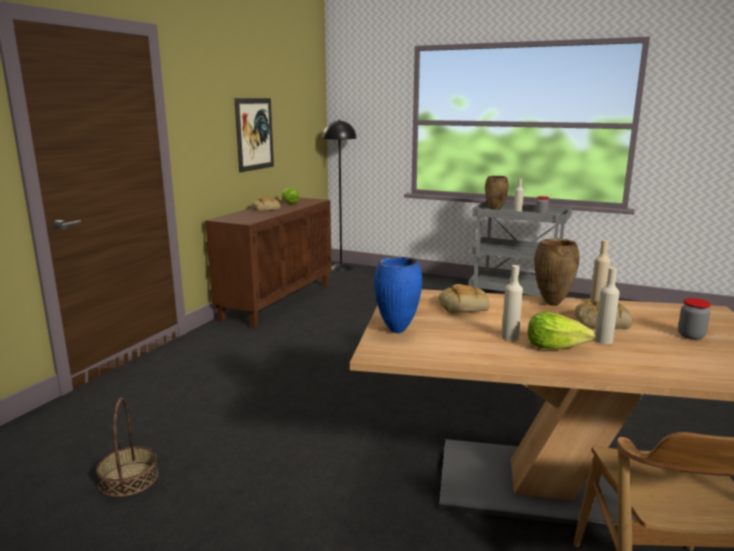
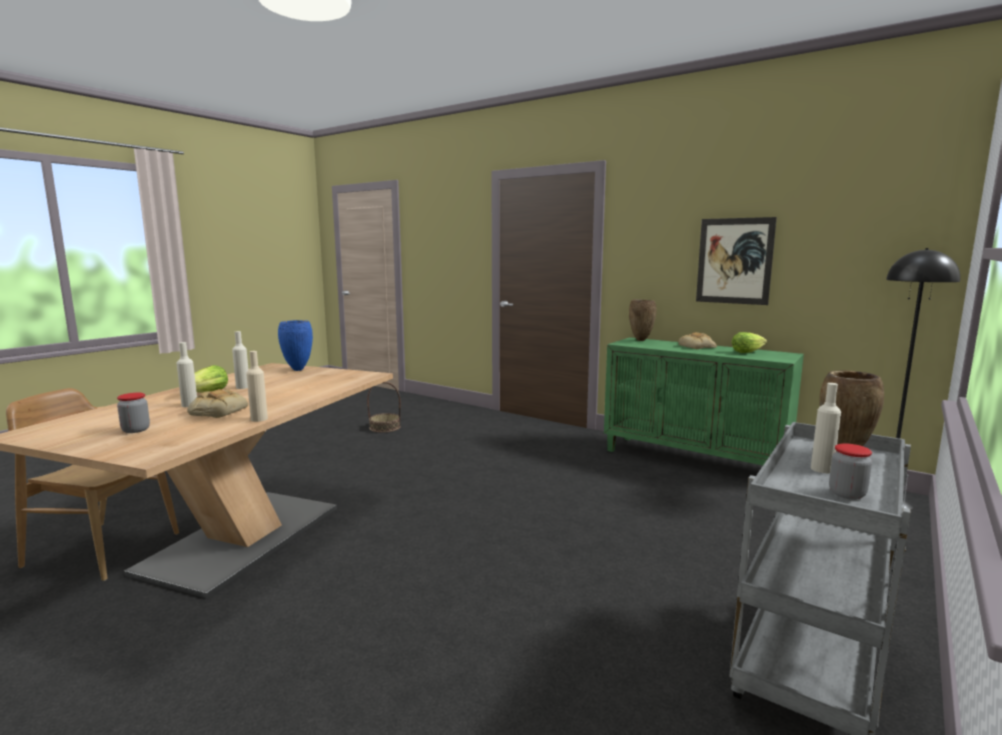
camera: 100 degrees right, 5 degrees down
brown cabinet [205,197,332,328] -> green cabinet [604,337,804,465]
bread [438,284,489,313] -> none
brown vase [534,239,580,306] -> brown vase moved to [629,299,656,341]

